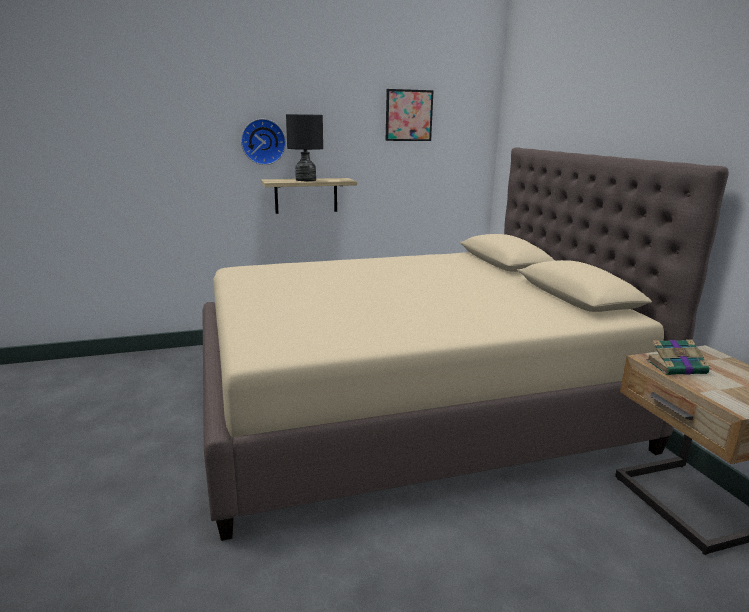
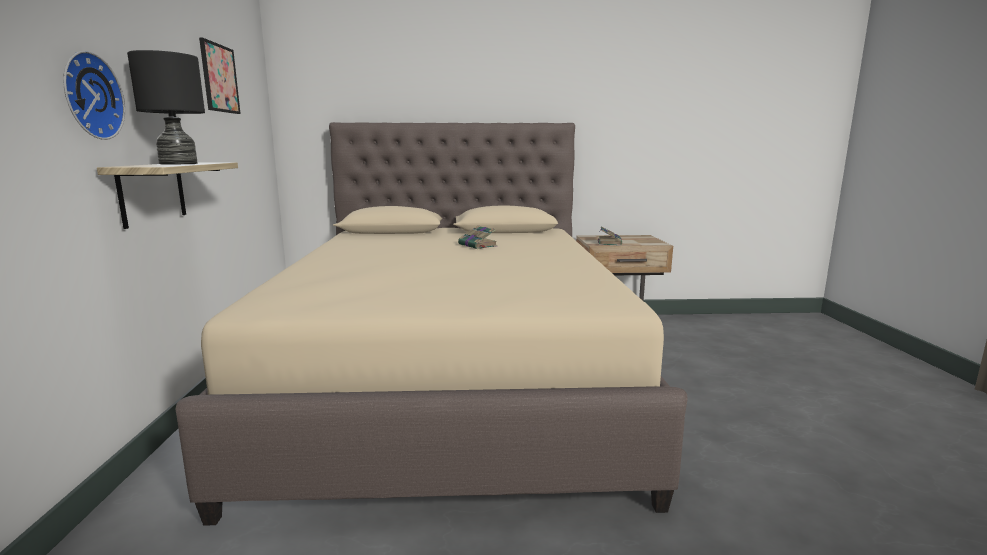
camera: 75 degrees left, 5 degrees down
none -> book [458,225,498,249]

